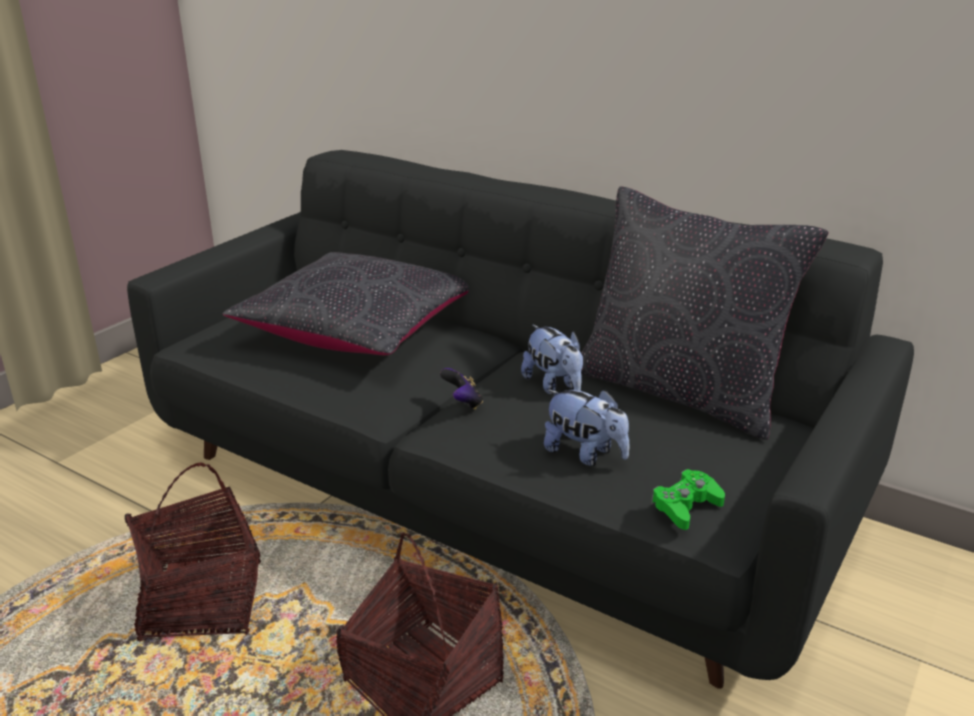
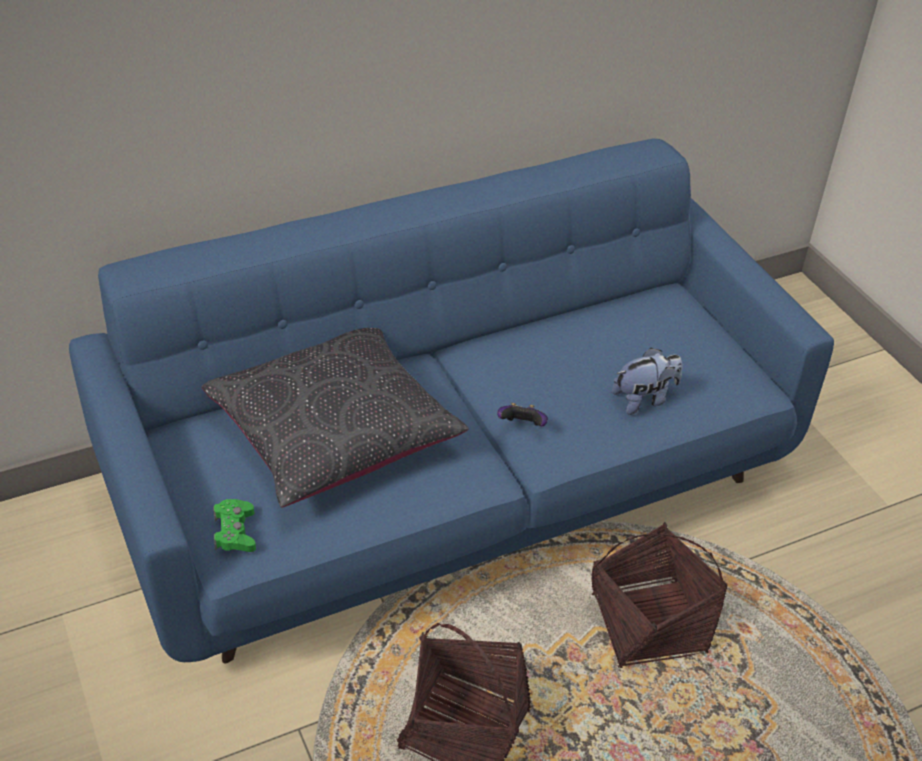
camera: 60 degrees left, 15 degrees up
black sofa [127,150,914,689] -> blue sofa [69,139,834,663]
plush toy [521,324,583,395] -> none
black pillow [581,186,829,440] -> none
green game controller [651,469,725,530] -> green game controller moved to [213,499,256,552]

